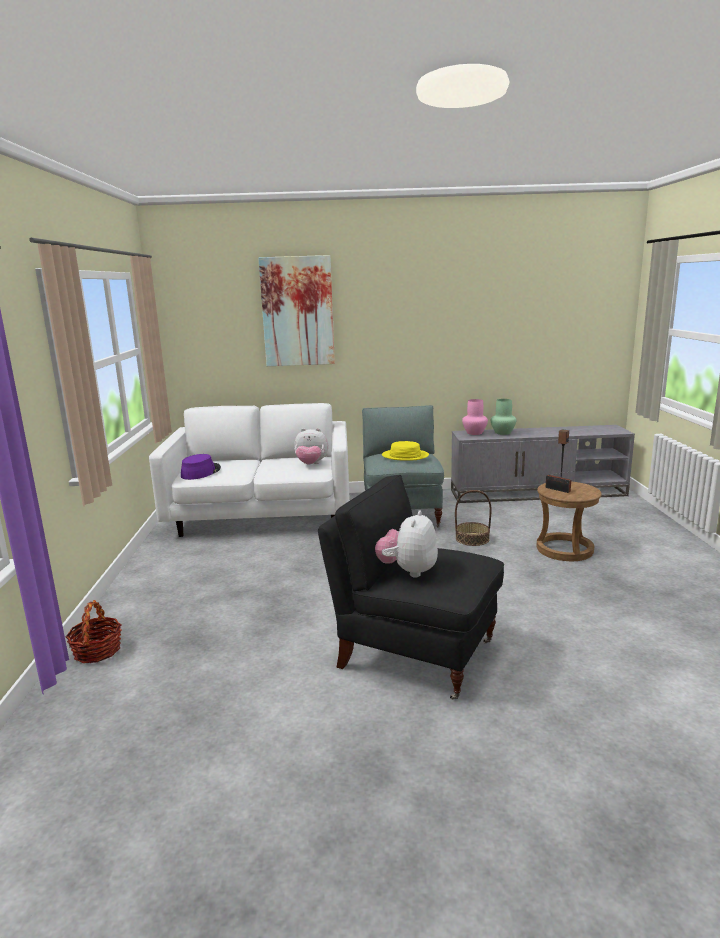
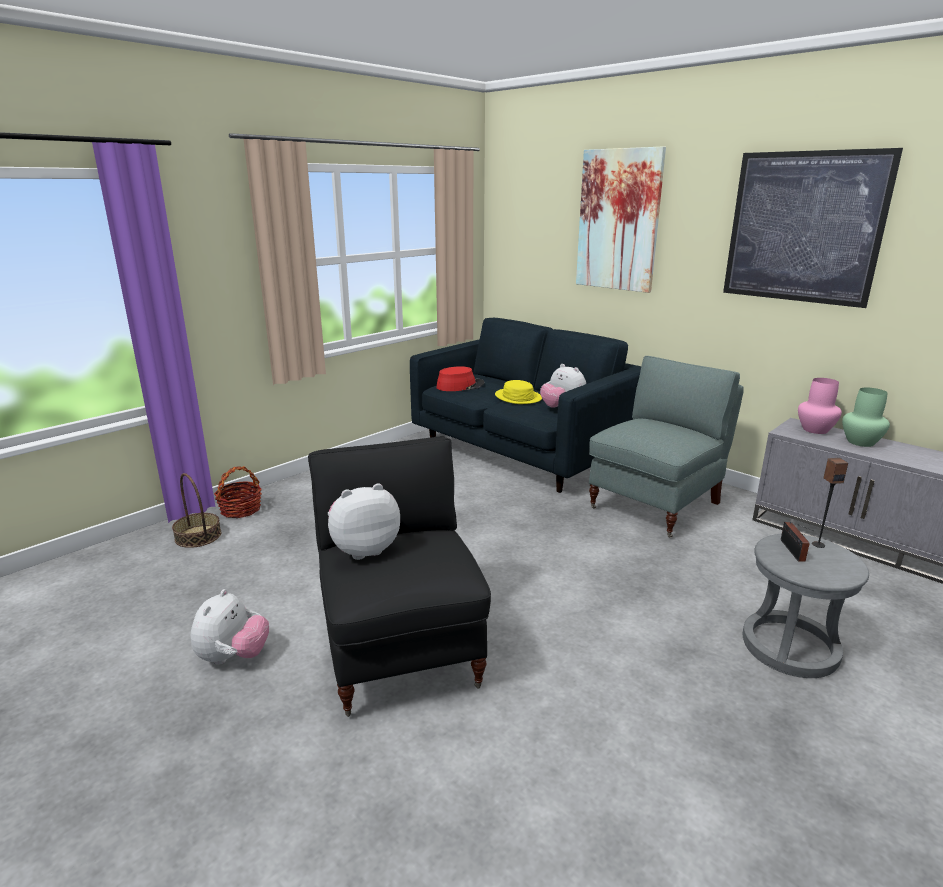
camera: 45 degrees right, 5 degrees up
white sofa [149,403,350,537] -> blue sofa [410,318,641,493]
purple hat [181,454,221,480] -> red hat [436,366,485,391]
yellow hat [382,441,429,460] -> yellow hat moved to [495,380,542,404]
basket [455,490,492,546] -> basket moved to [172,473,221,548]
brown stool [536,482,602,561] -> grey stool [742,534,869,678]
none -> plush toy [191,589,269,665]
none -> picture [723,148,903,308]

